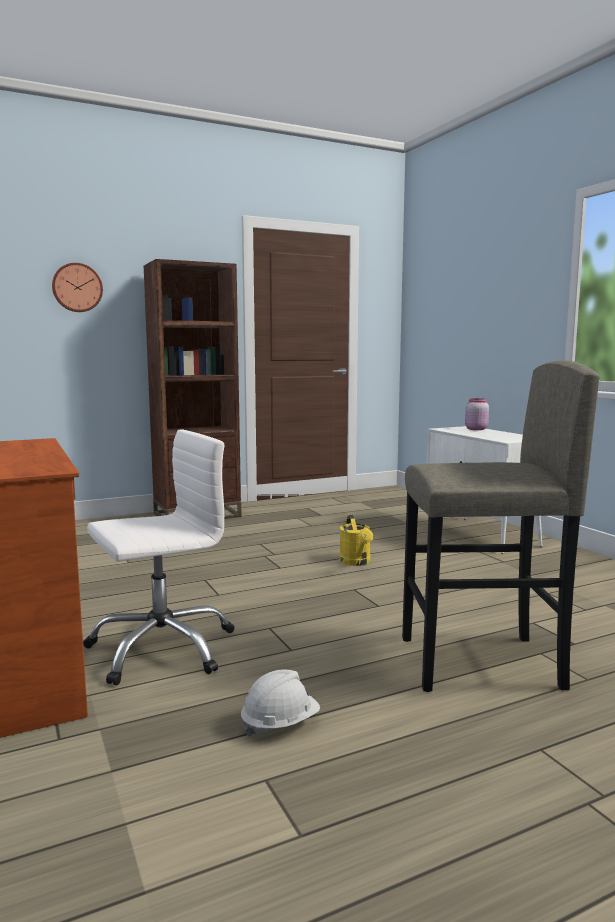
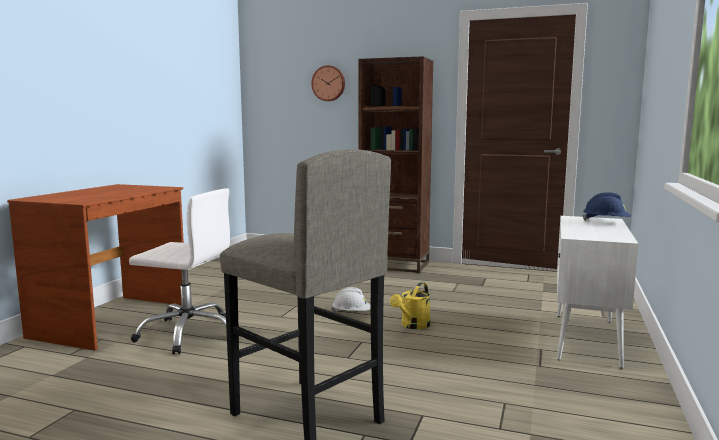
camera: 45 degrees right, 0 degrees up
white hard hat [241,669,320,737] -> white hard hat moved to [332,287,371,313]
pink jar [465,398,489,430] -> blue hard hat [582,192,631,221]

